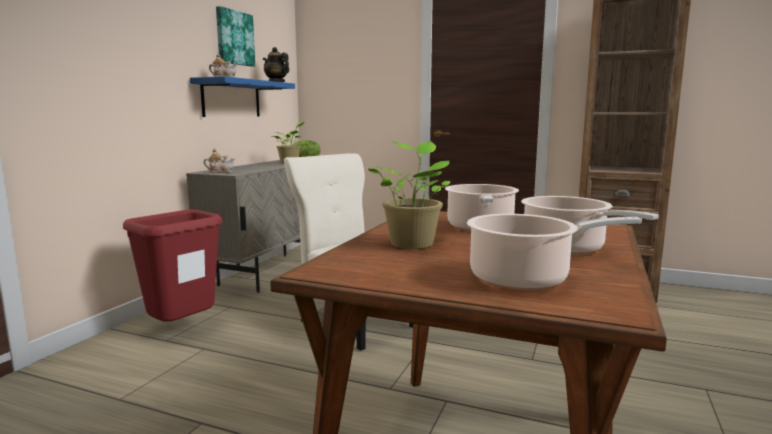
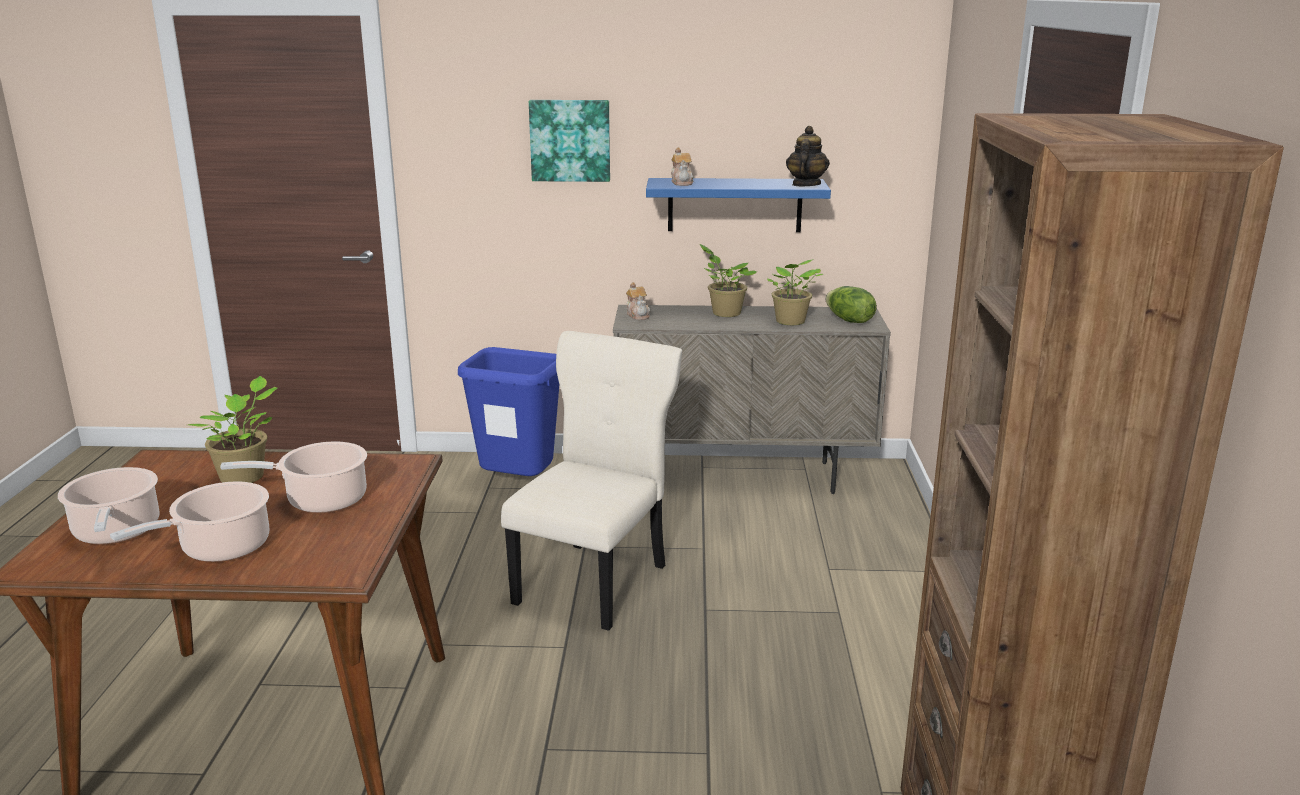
camera: 70 degrees right, 10 degrees up
red trash can [123,210,222,322] -> blue trash can [458,347,559,476]
picture [216,6,255,67] -> picture moved to [529,100,610,182]
none -> potted plant [700,244,757,317]

